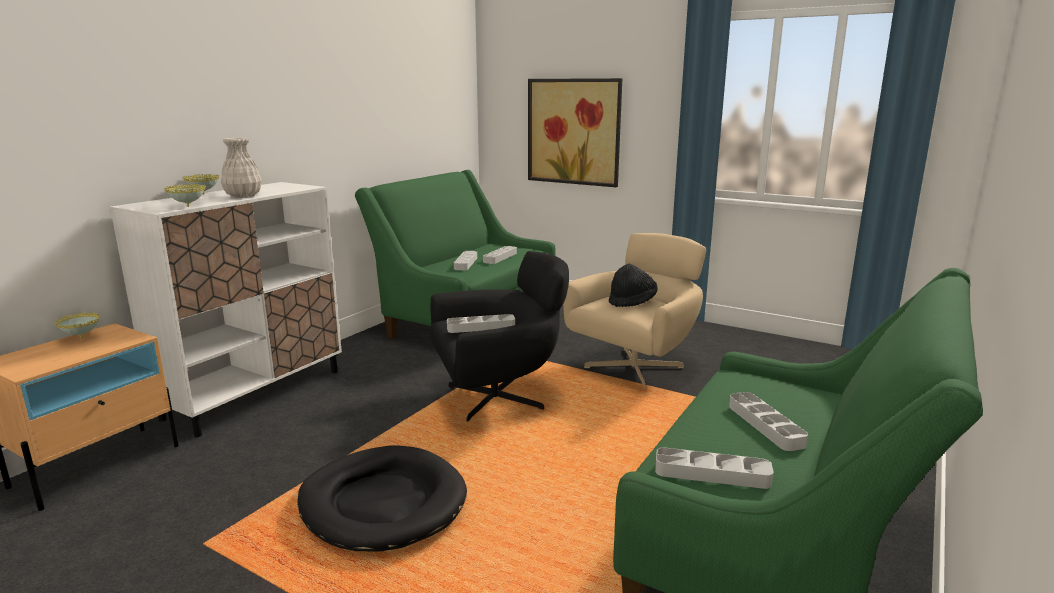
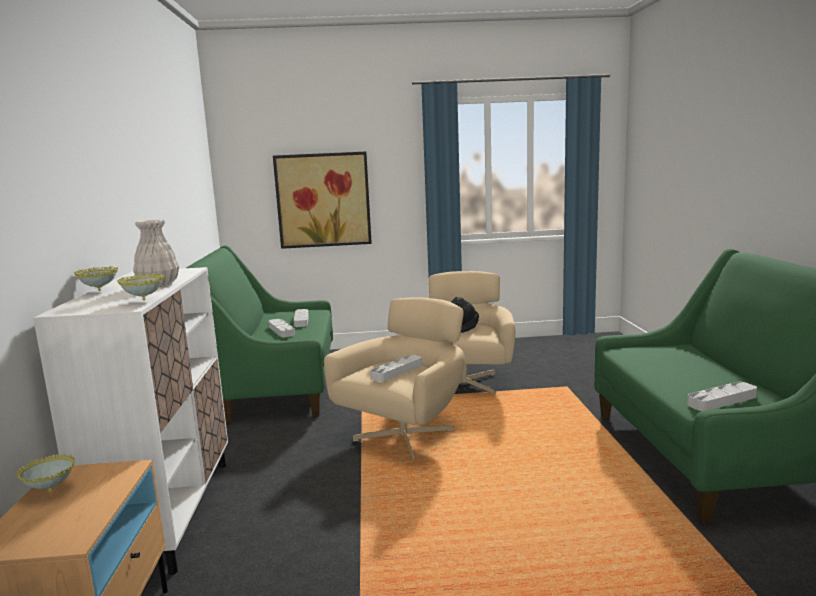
camera: 35 degrees left, 5 degrees down
black dog bed [297,445,467,551] -> none
black armchair [430,251,569,422] -> beige armchair [324,297,465,459]
grey tray [729,392,808,451] -> none

